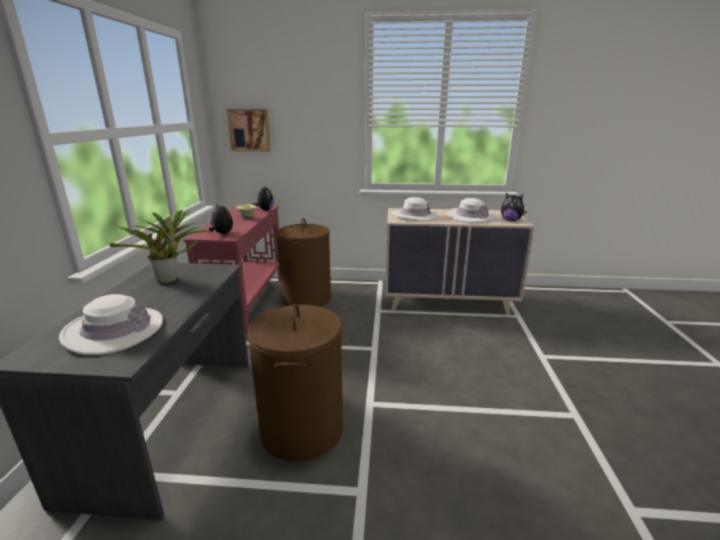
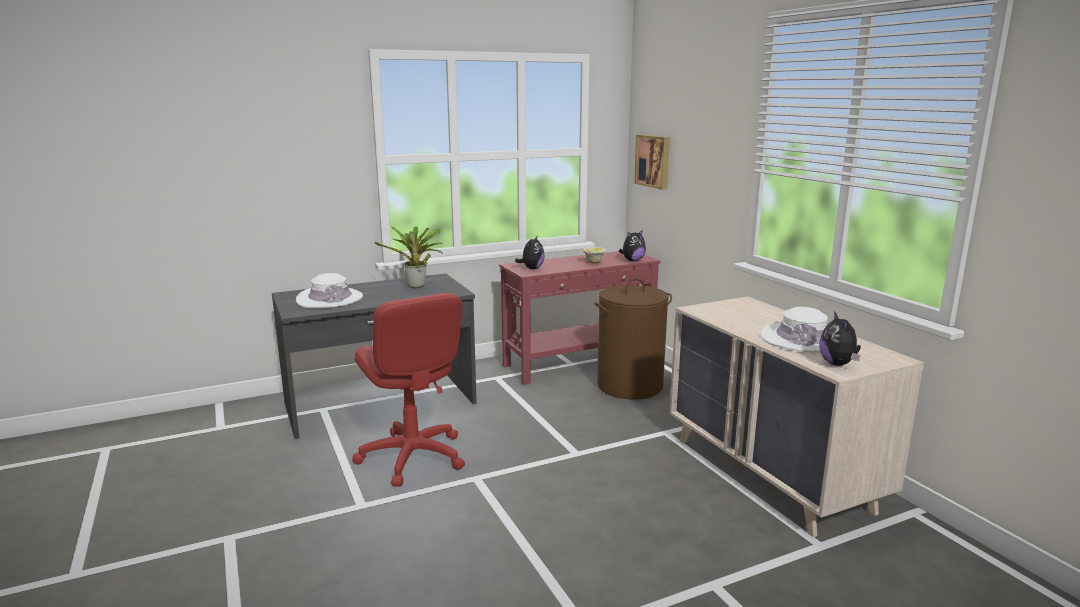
camera: 60 degrees right, 5 degrees down
brown laundry basket [247,304,343,462] -> red office chair [352,293,465,487]
white hat [392,197,438,221] -> none

